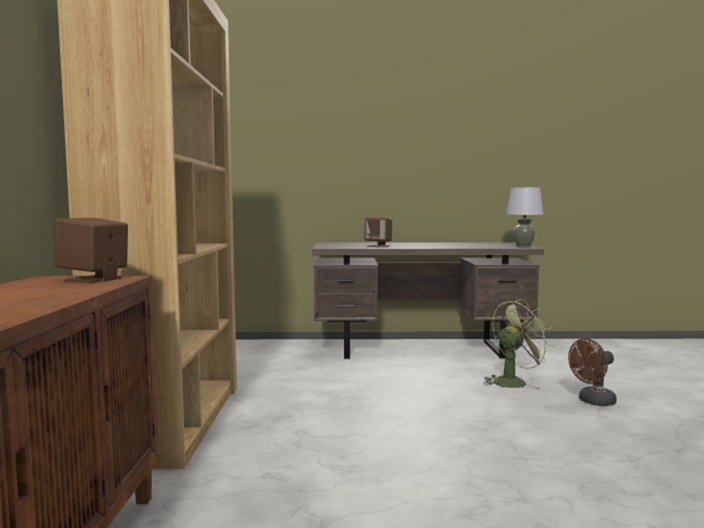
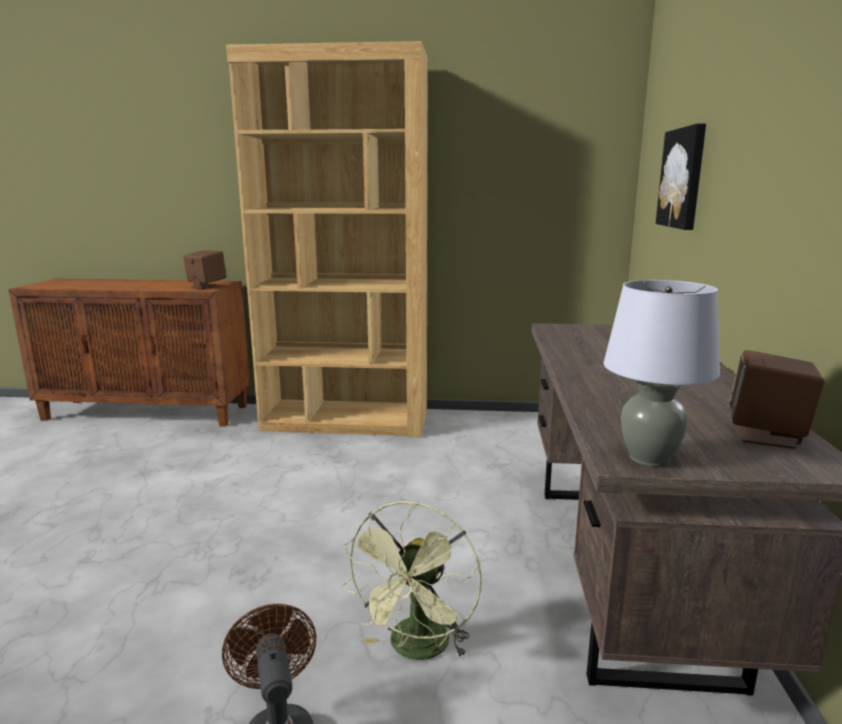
camera: 95 degrees right, 10 degrees up
brown speaker [364,218,392,247] -> brown speaker moved to [729,350,824,449]
green fan [484,299,554,389] -> green fan turned 45 degrees clockwise [341,501,482,660]
none -> picture [656,124,706,230]

